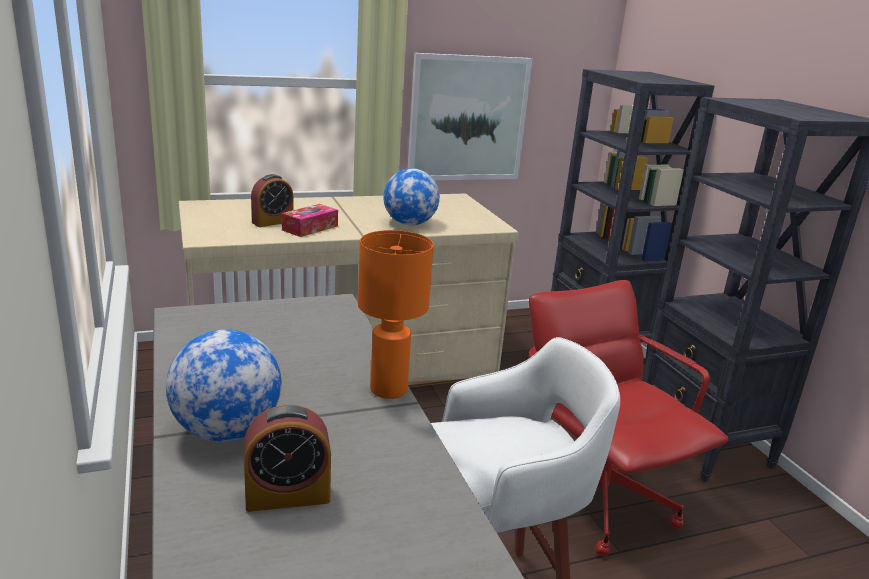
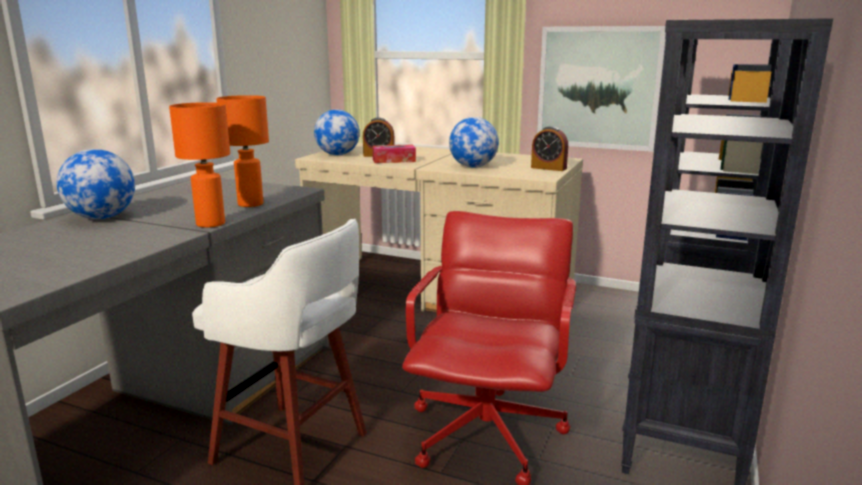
camera: 45 degrees right, 5 degrees down
alarm clock [244,405,331,512] -> alarm clock moved to [531,126,568,171]
none -> orange table lamp [216,95,269,207]
none -> globe [314,109,359,155]

